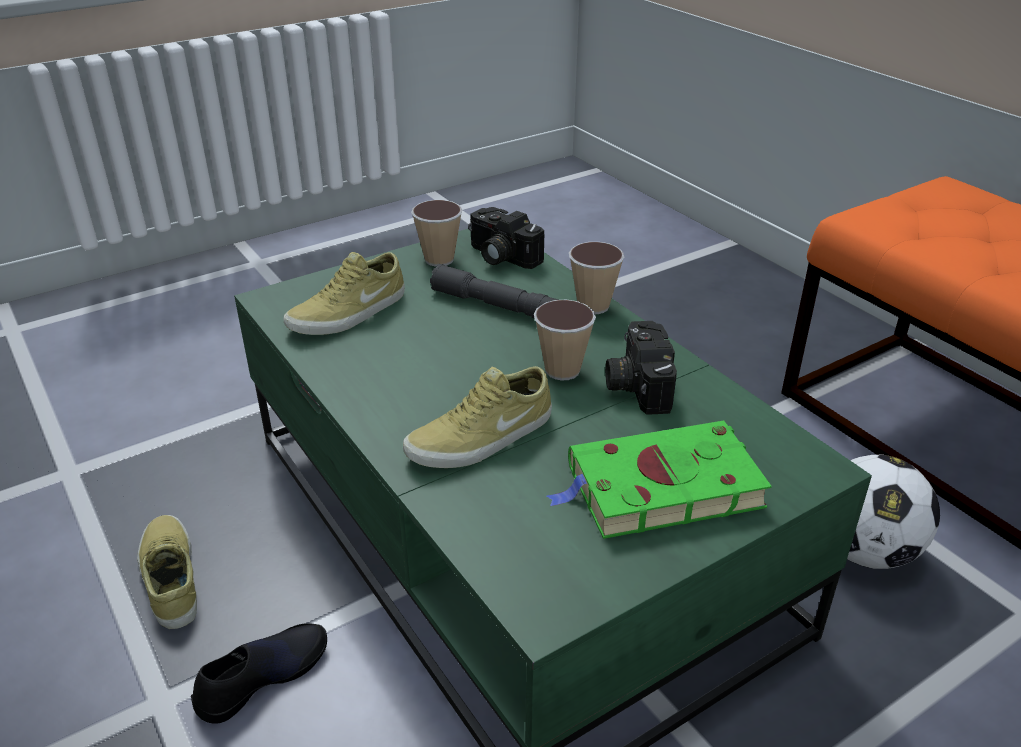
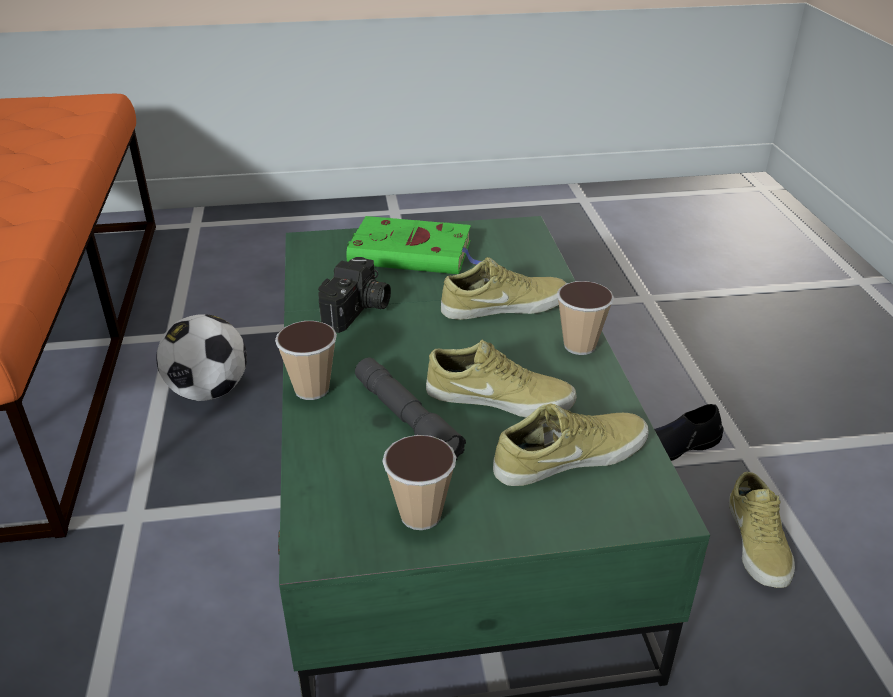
camera: 155 degrees left, 0 degrees up
camera [468,207,545,269] -> none
cup [534,300,596,380] -> cup moved to [557,281,614,355]
none -> beige shoe [426,339,577,417]

